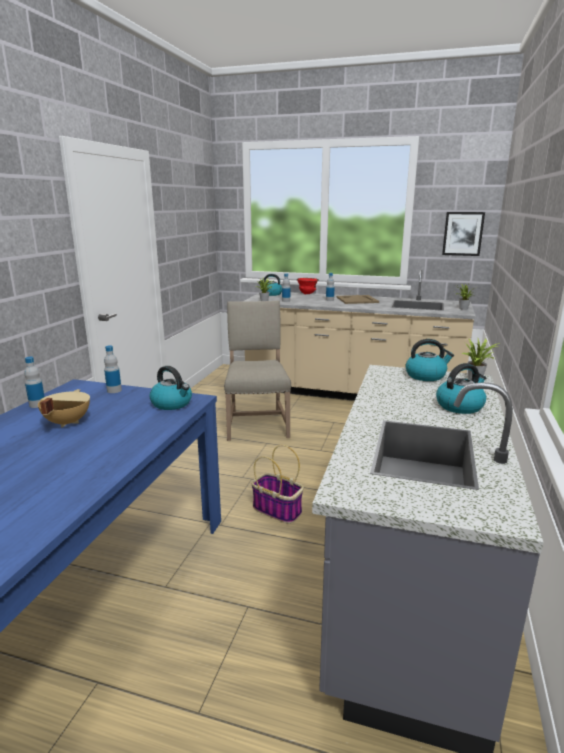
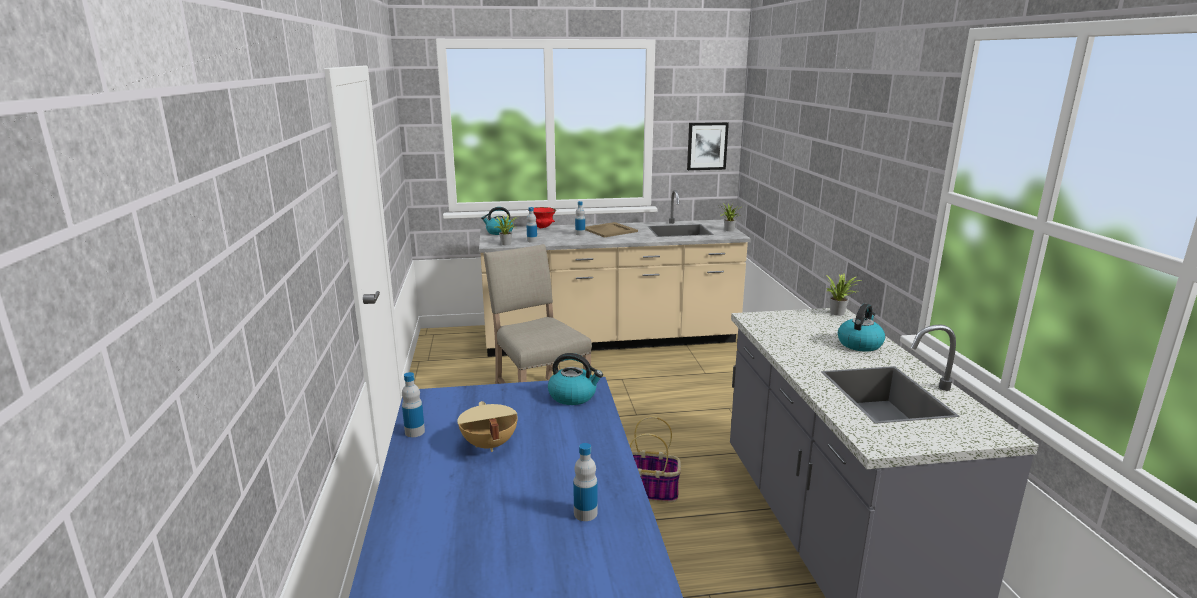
camera: 25 degrees left, 0 degrees up
bottle [104,345,122,393] -> bottle moved to [573,443,597,521]
kettle [405,339,454,381] -> none

